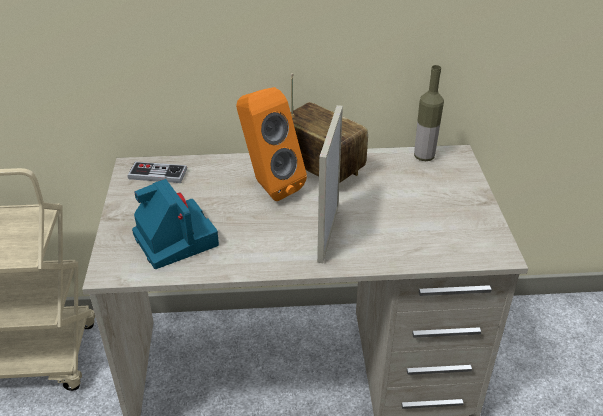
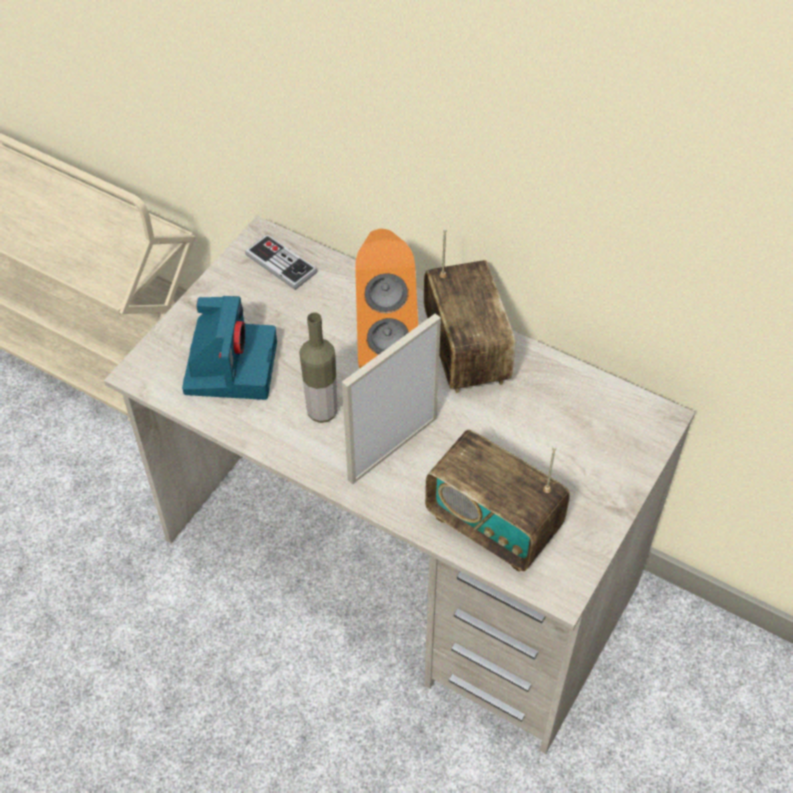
camera: 35 degrees right, 15 degrees up
bottle [414,65,444,161] -> bottle moved to [299,312,338,423]
none -> radio [425,430,570,572]

